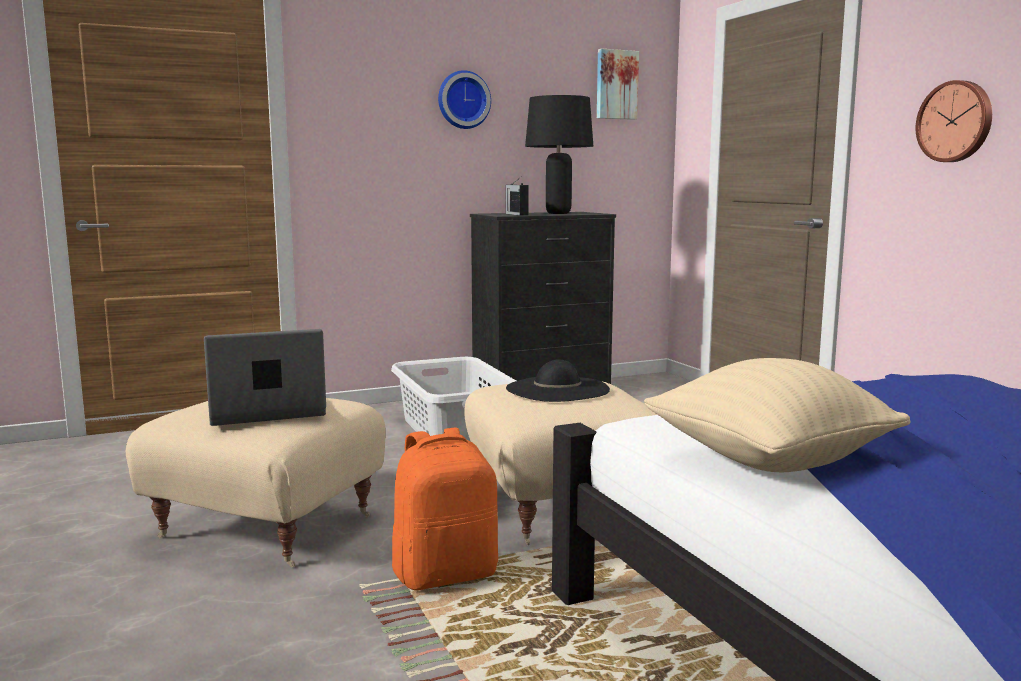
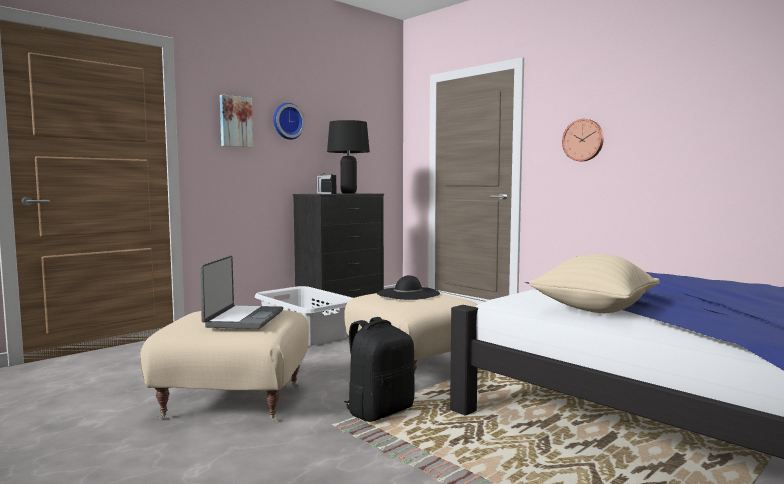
camera: 20 degrees left, 5 degrees down
laptop [204,329,326,426] -> laptop turned 135 degrees clockwise [200,255,283,329]
orange backpack [392,427,498,590] -> black backpack [344,317,414,422]
picture [597,48,639,120] -> picture moved to [220,95,253,148]

